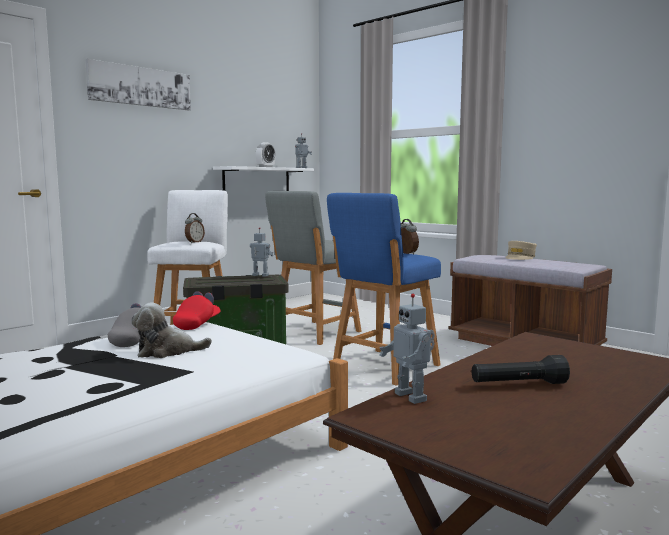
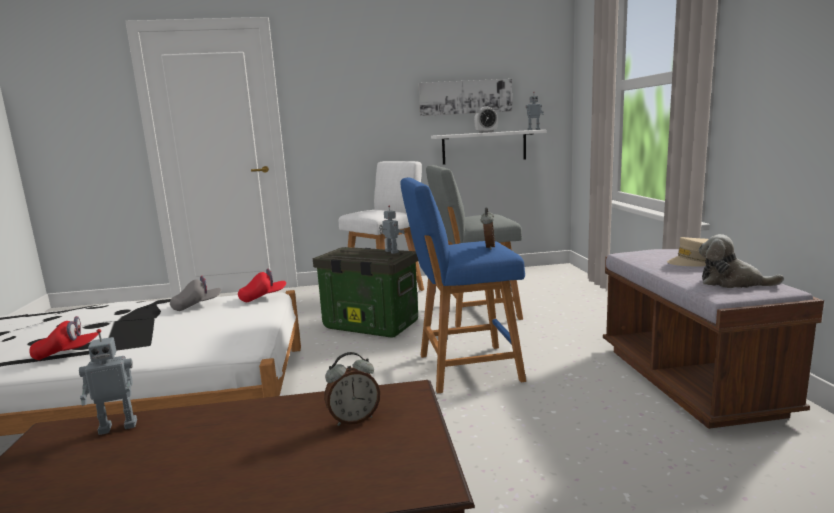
camera: 40 degrees right, 5 degrees up
picture [85,59,191,110] -> picture moved to [419,79,512,116]
plush toy [131,303,212,358] -> plush toy moved to [699,234,784,288]
alarm clock [185,213,205,243] -> alarm clock moved to [324,352,380,426]
toy robot [379,294,435,404] -> toy robot turned 120 degrees counterclockwise [79,329,137,435]
black flashlight [472,355,570,384] -> none
none -> red cap [29,316,98,360]

